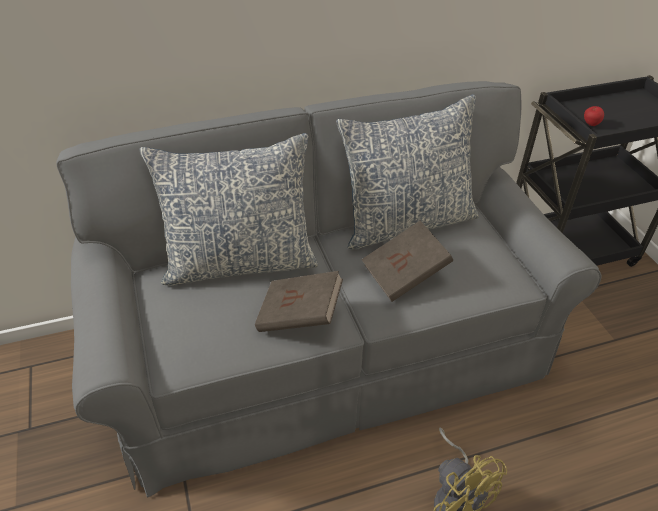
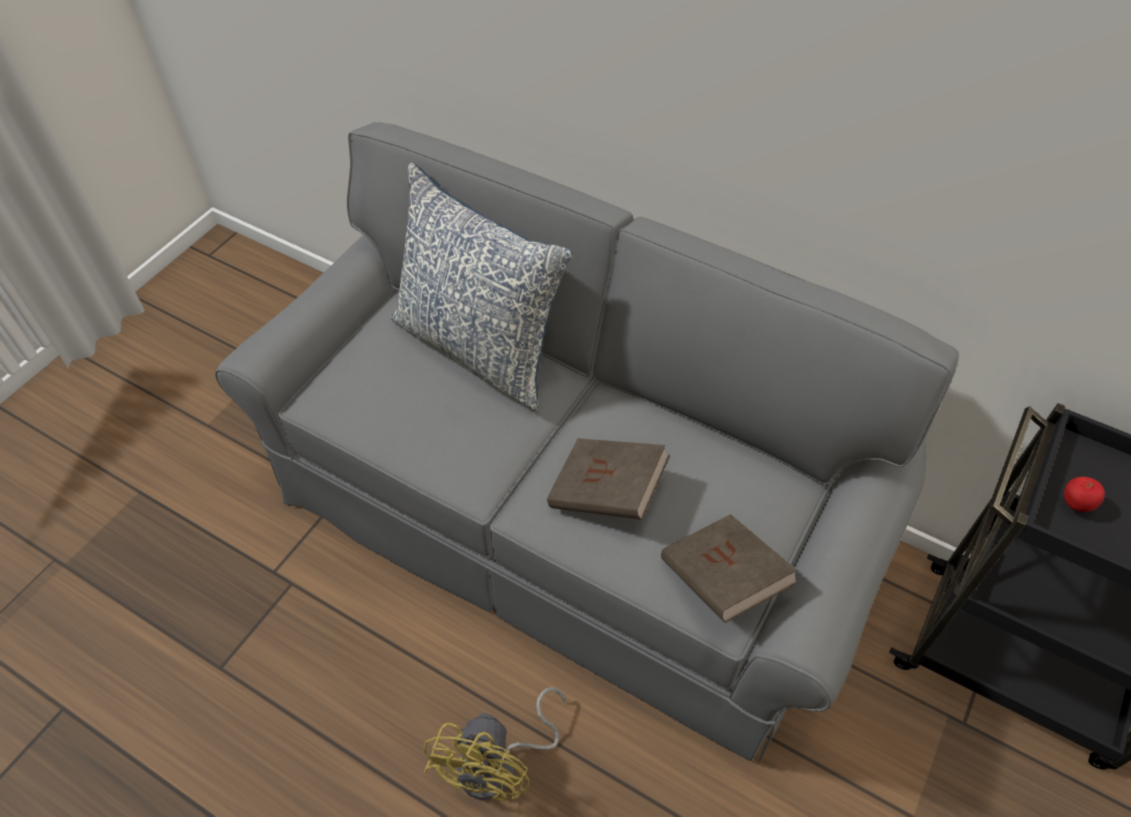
camera: 50 degrees right, 10 degrees up
brown book [255,271,343,332] -> brown book moved to [661,514,798,623]
pillow [336,94,479,249] -> none

